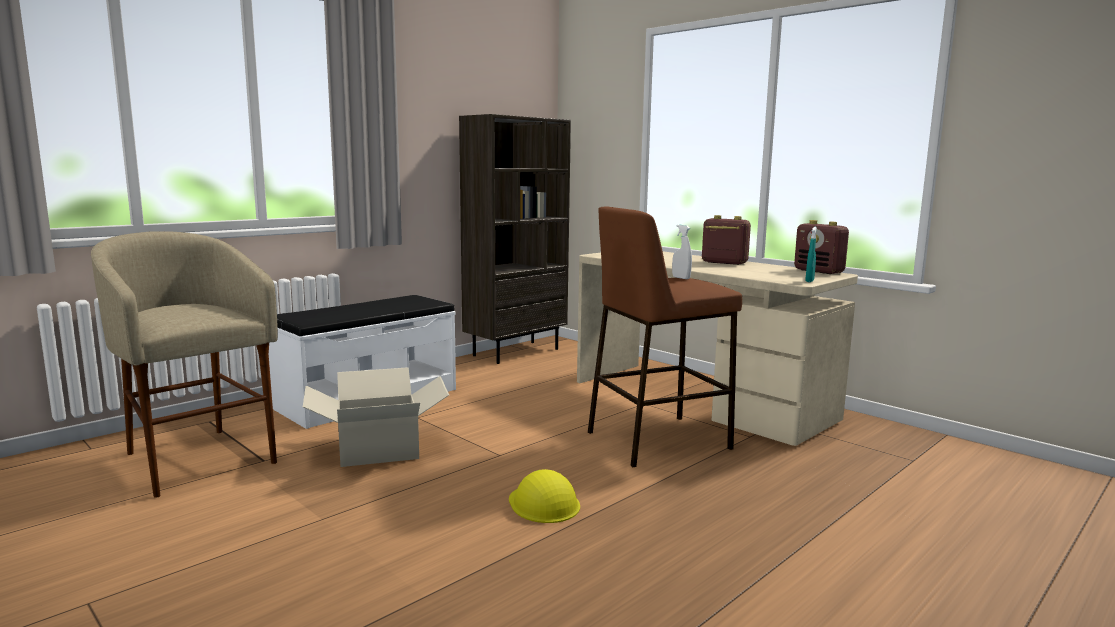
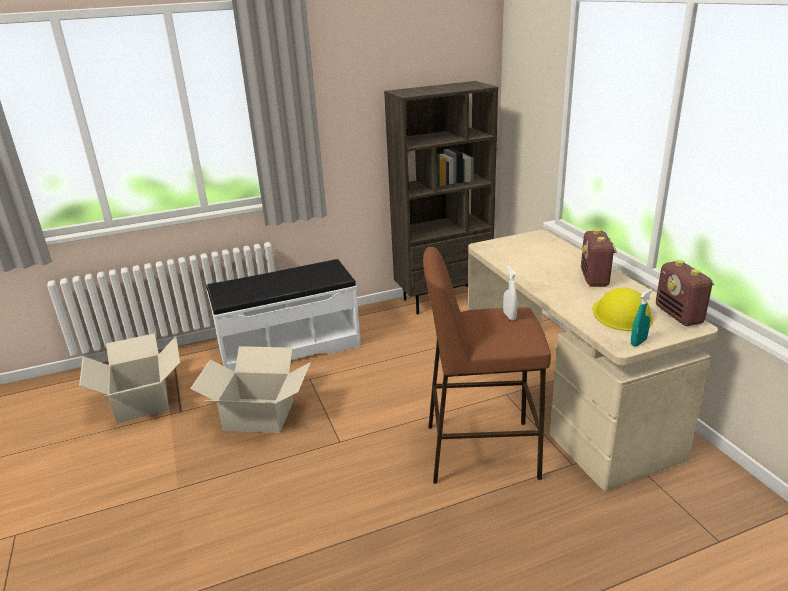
camera: 25 degrees right, 15 degrees up
beige stool [91,232,278,498] -> cardboard box [79,333,180,423]
yellow hard hat [509,469,580,523] -> yellow hard hat moved to [592,288,653,331]
radio [702,215,751,265] -> radio turned 135 degrees counterclockwise [581,229,617,287]

